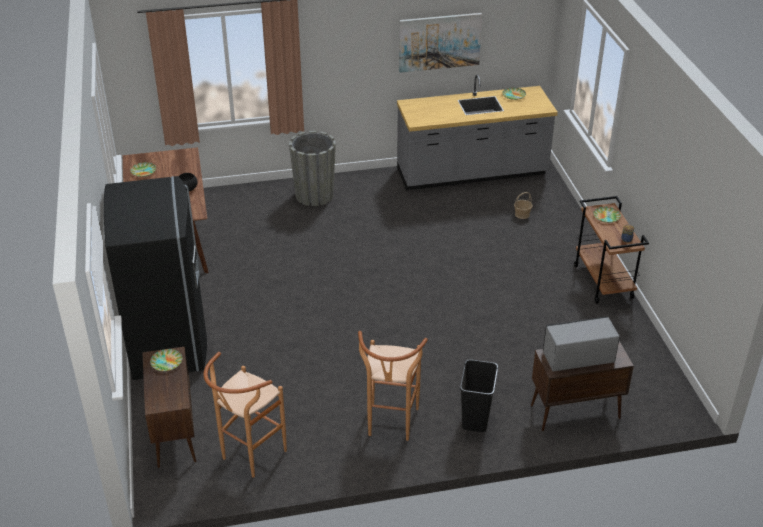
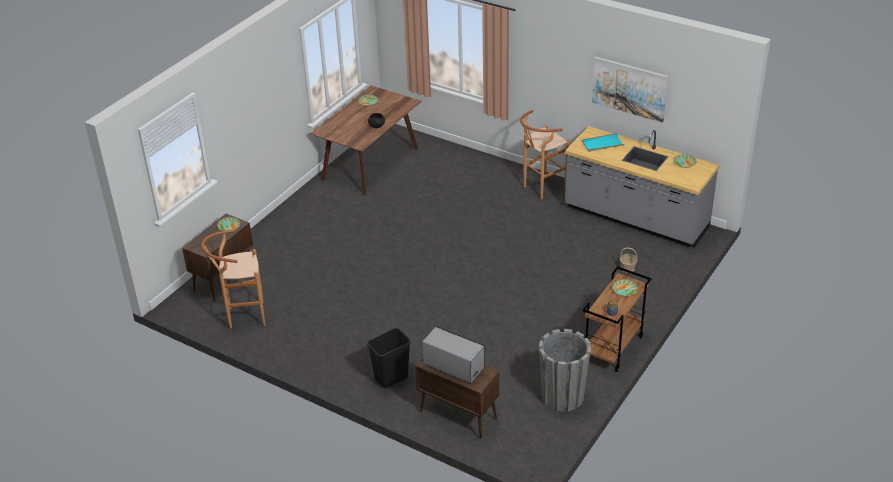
camera: 45 degrees right, 0 degrees up
black fridge [104,176,207,380] -> none
grey planter [289,131,336,206] -> grey planter moved to [539,329,591,412]
brown stool [358,331,428,441] -> brown stool moved to [520,110,569,199]
none -> turquoise tray [582,133,624,152]

